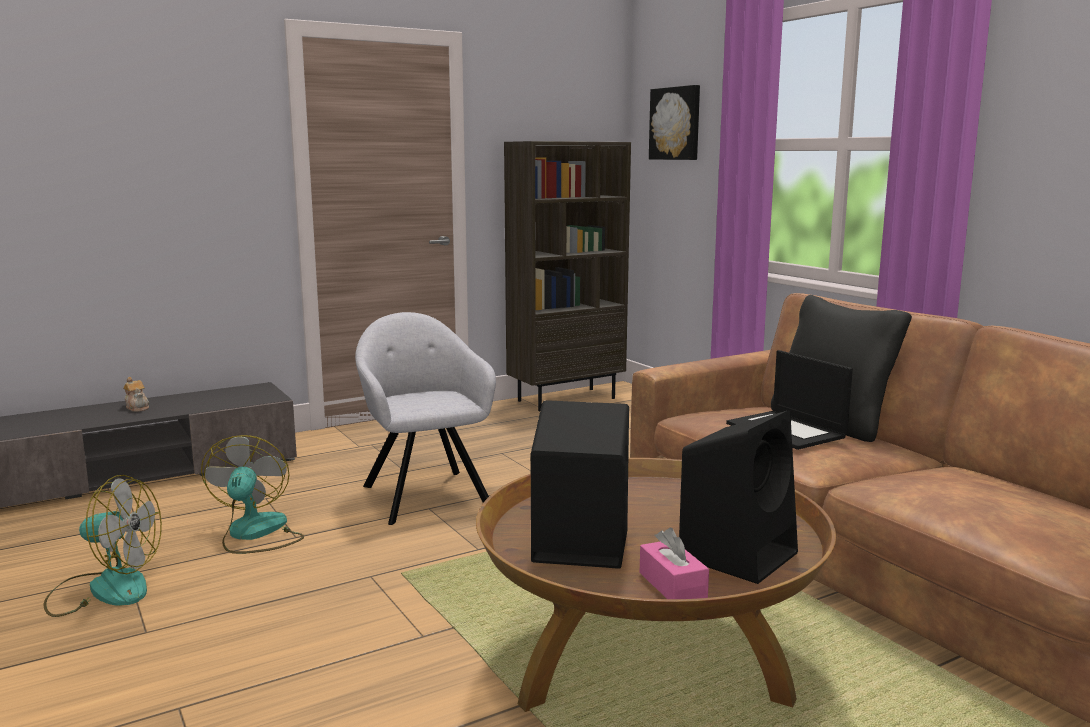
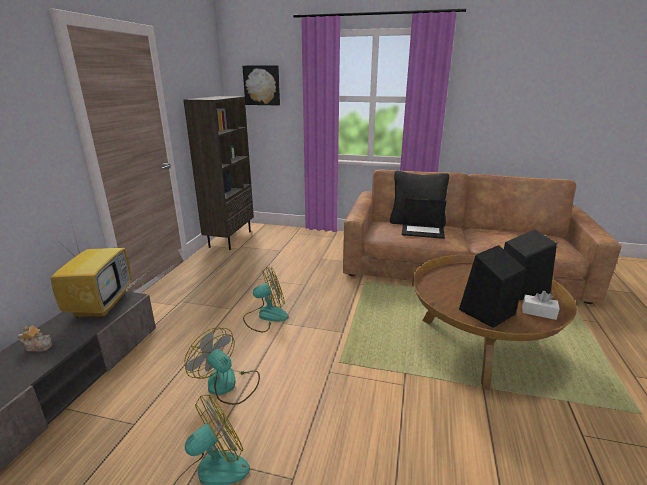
camera: 45 degrees left, 10 degrees up
grey armchair [355,312,496,525] -> fan [243,266,289,332]
pink tissue box [640,528,709,599] -> white tissue box [522,291,560,320]
none -> television [51,223,132,318]

